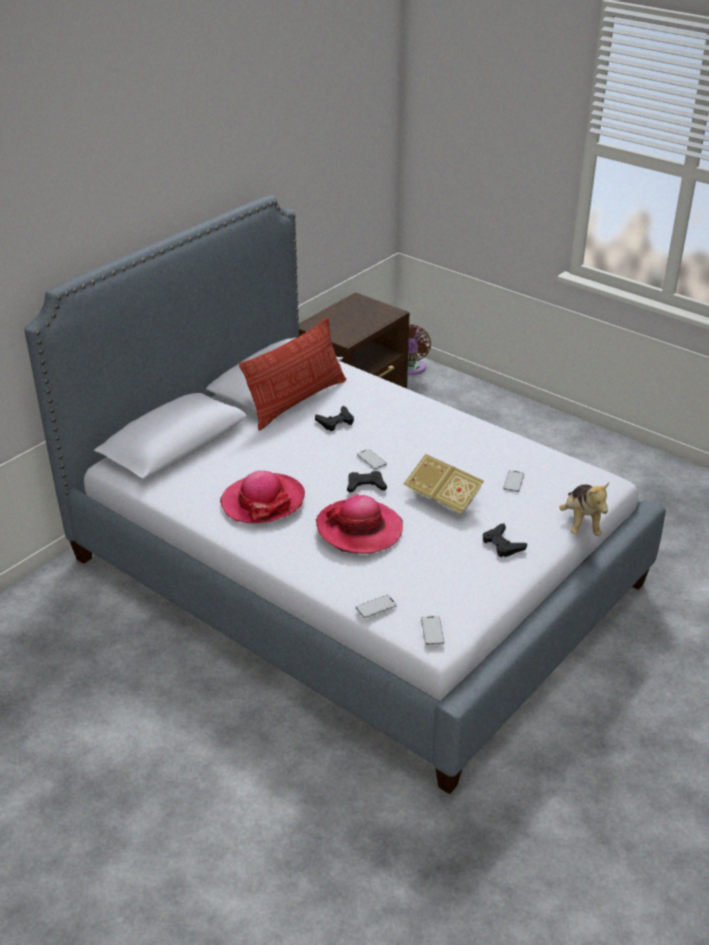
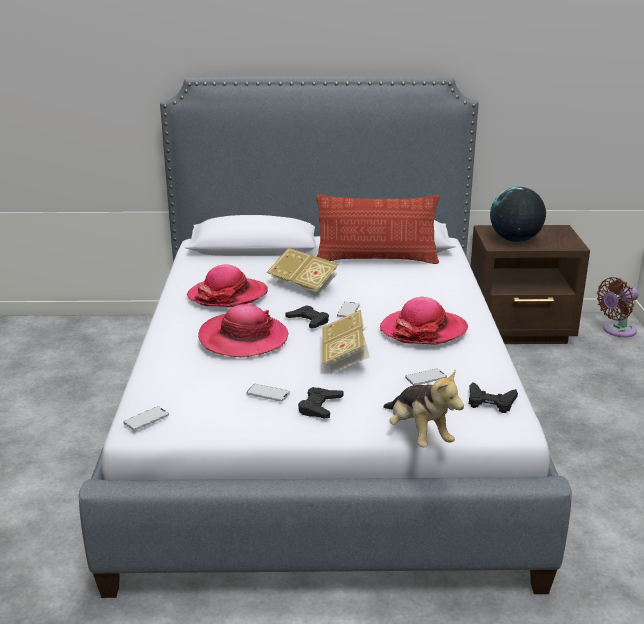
camera: 50 degrees right, 10 degrees down
black game controller [315,406,354,431] -> black game controller moved to [469,382,518,413]
phone [356,595,397,618] -> phone moved to [247,384,290,402]
plush toy [559,482,609,536] -> plush toy turned 75 degrees counterclockwise [383,369,464,447]
none -> book [266,248,339,298]
none -> hat [380,297,468,345]
none -> globe [490,187,546,242]

